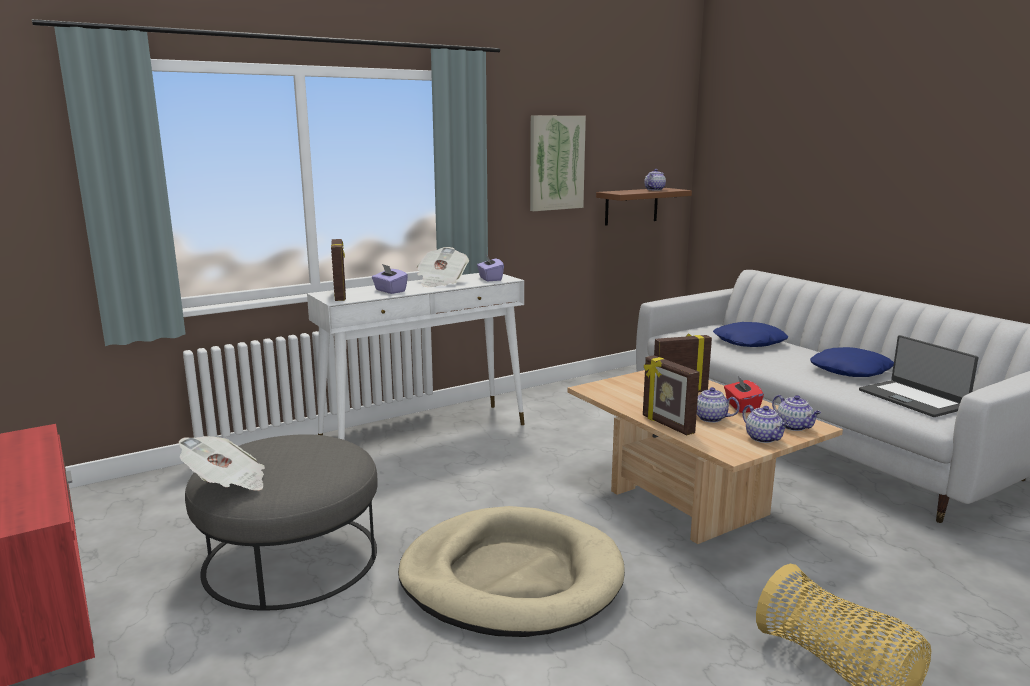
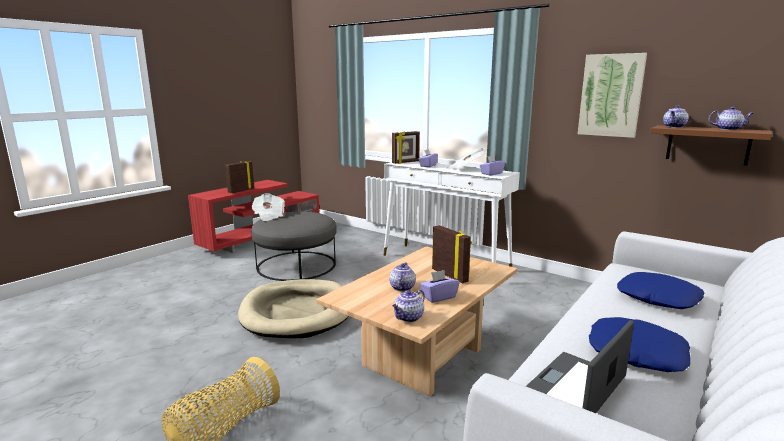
camera: 70 degrees right, 0 degrees up
picture frame [643,355,700,435] -> picture frame moved to [225,161,254,193]
red tissue box [724,376,764,413] -> purple tissue box [420,270,460,303]
teapot [742,405,789,443] -> teapot moved to [663,105,689,128]

